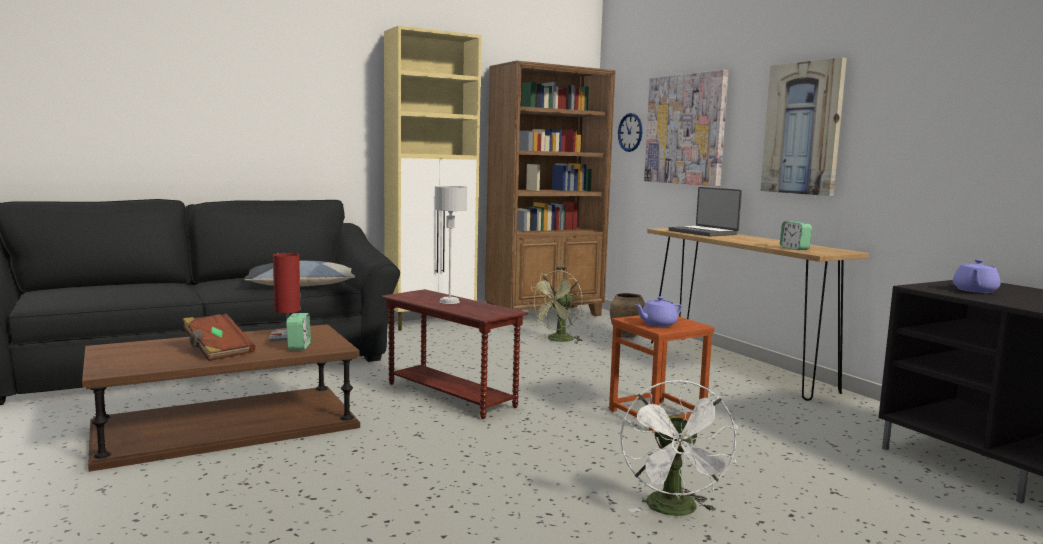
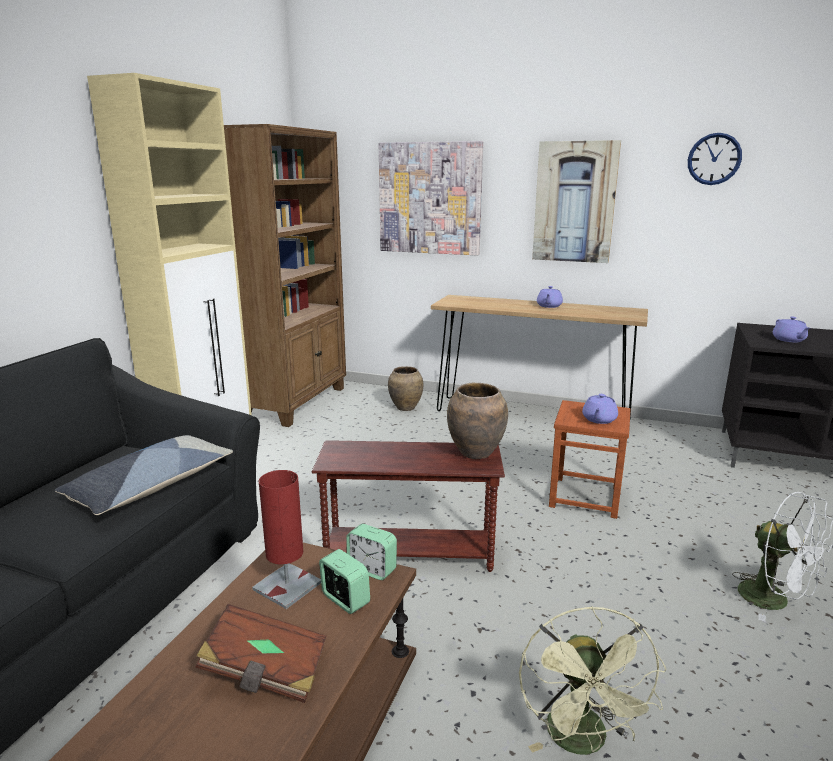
camera: 40 degrees left, 10 degrees up
grey table lamp [434,186,467,304] -> none
green fan [528,270,583,344] -> green fan moved to [519,606,667,755]
wall clock [618,113,643,152] -> wall clock moved to [688,133,742,185]
laptop [668,187,742,236] -> none
alarm clock [780,221,812,250] -> alarm clock moved to [346,524,397,580]
none -> brown vase [447,383,508,459]
none -> purple teapot [537,286,563,308]

